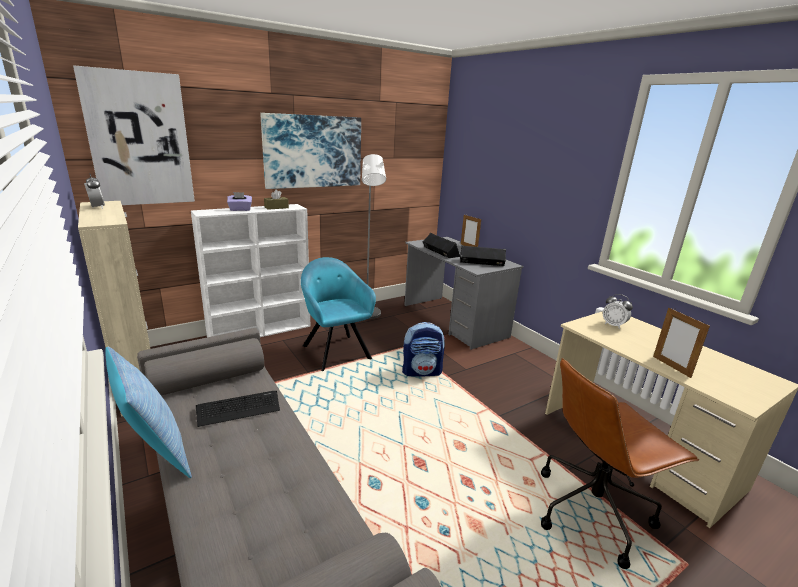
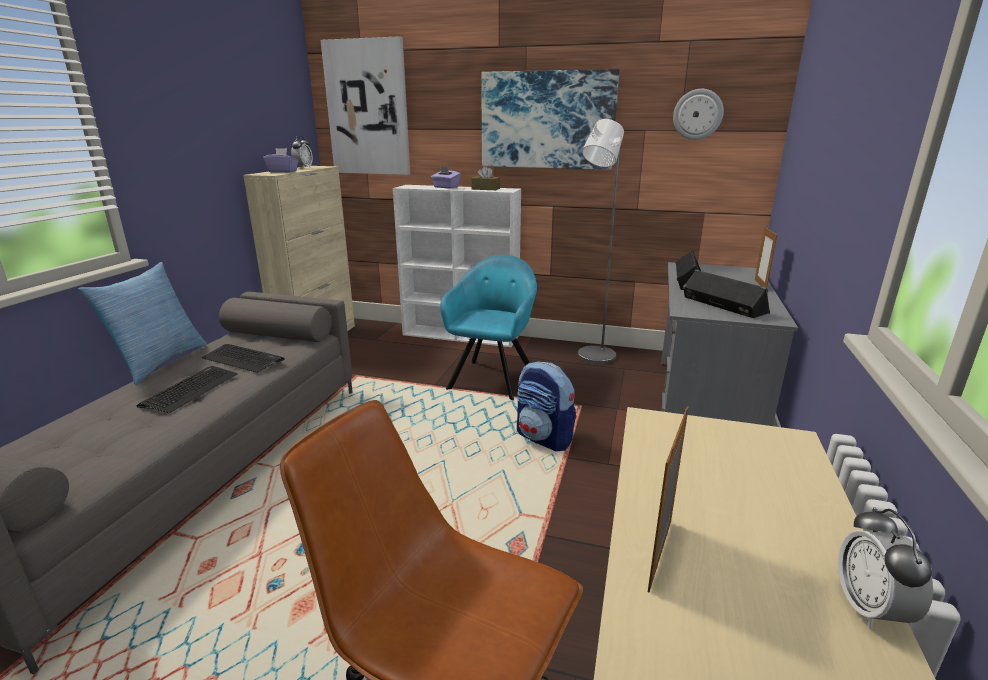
camera: 50 degrees right, 0 degrees up
alarm clock [603,294,633,329] -> alarm clock moved to [838,507,933,629]
none -> keyboard [137,366,238,413]
none -> purple tissue box [263,148,299,173]
none -> wall clock [673,89,724,140]

